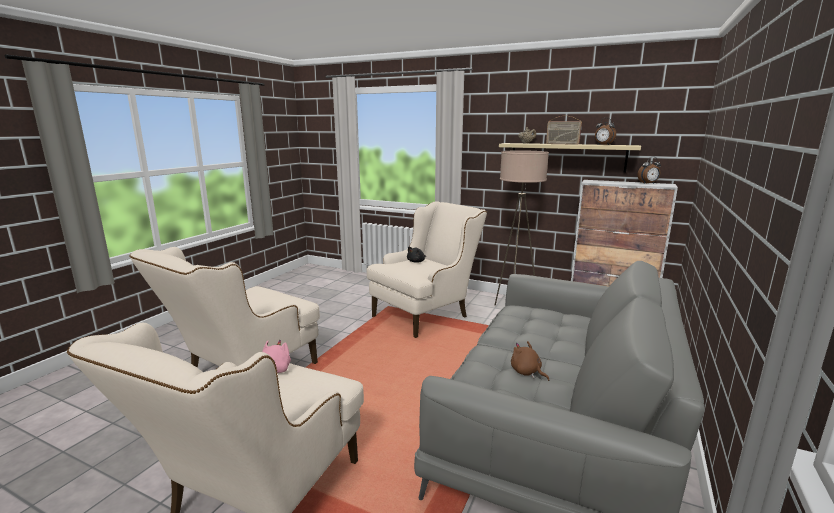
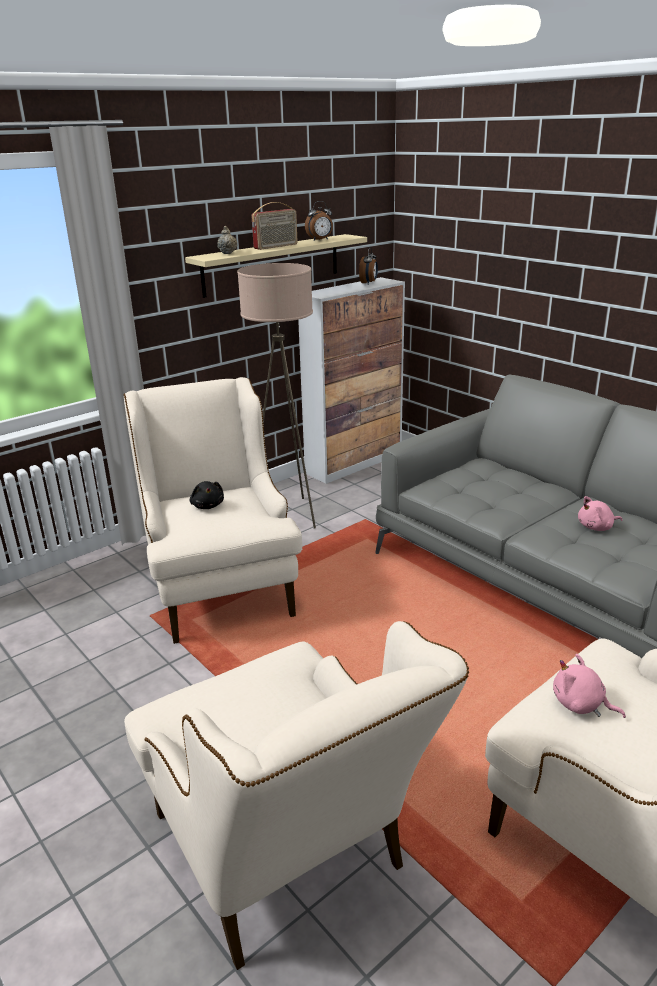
camera: 65 degrees left, 10 degrees up
brown plush toy [511,341,549,381] -> pink plush toy [578,496,623,531]

